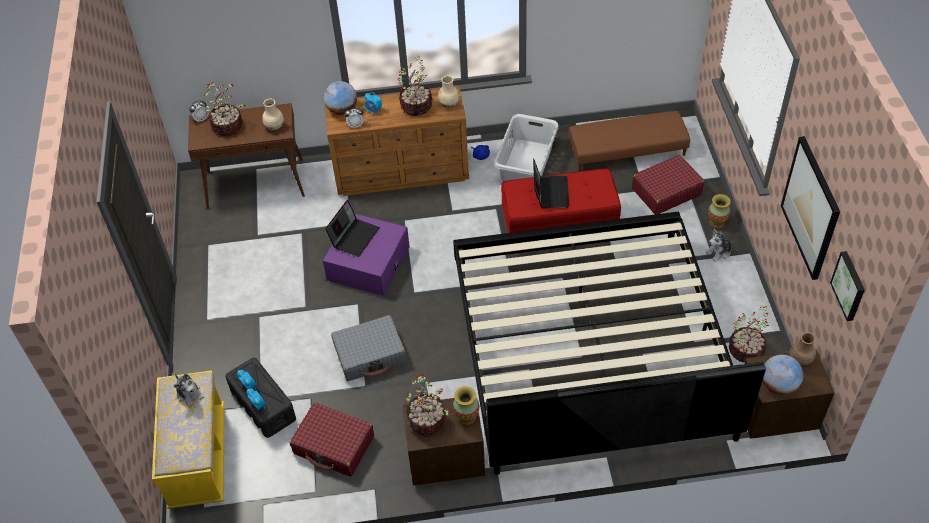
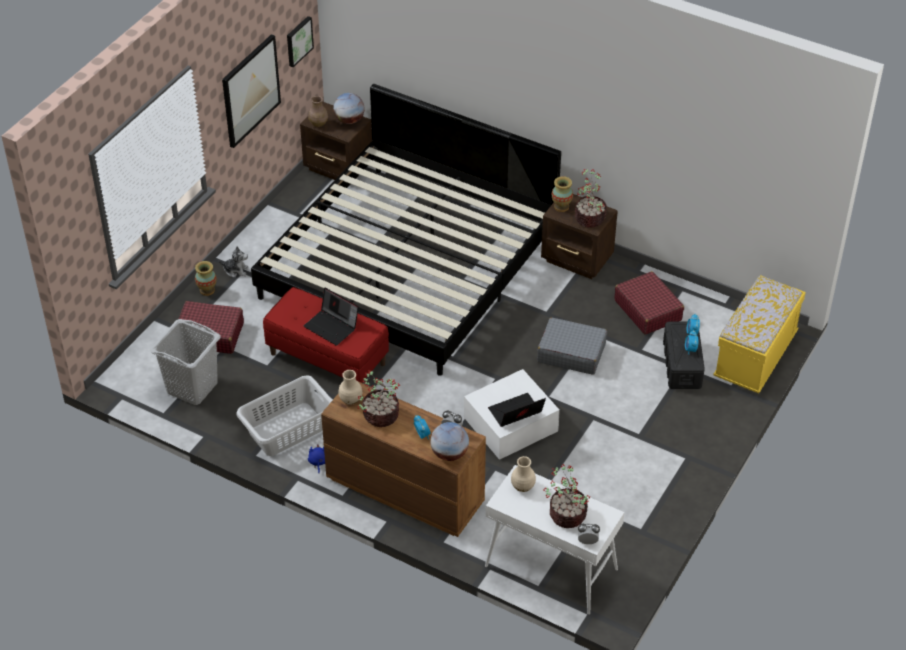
camera: 145 degrees left, 5 degrees down
plush toy [174,374,204,407] -> none
brown console table [188,103,305,209] -> white console table [485,465,624,615]
purple storage box [323,214,410,296] -> white storage box [464,369,560,460]
laptop [533,159,569,208] -> laptop turned 90 degrees counterclockwise [304,288,359,346]
brown ottoman [569,111,690,171] -> grey laundry basket [150,319,221,405]
potted plant [729,306,769,363] -> none

